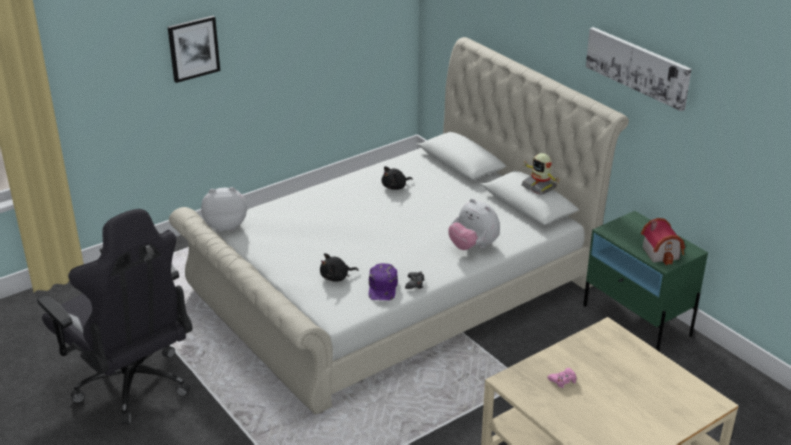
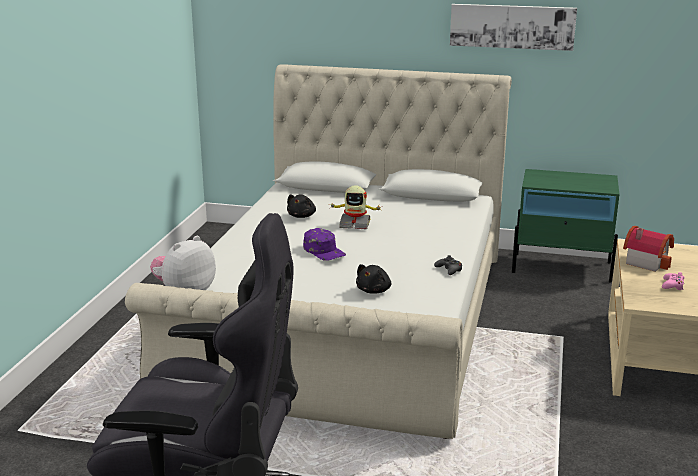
camera: 40 degrees left, 10 degrees down
picture [168,16,220,83] -> none
purple cap [369,263,398,300] -> purple cap moved to [303,228,346,261]
plush toy [448,199,500,250] -> none
toy robot [521,153,561,195] -> toy robot moved to [329,185,383,229]
toy house [641,218,685,265] -> toy house moved to [623,226,674,272]

